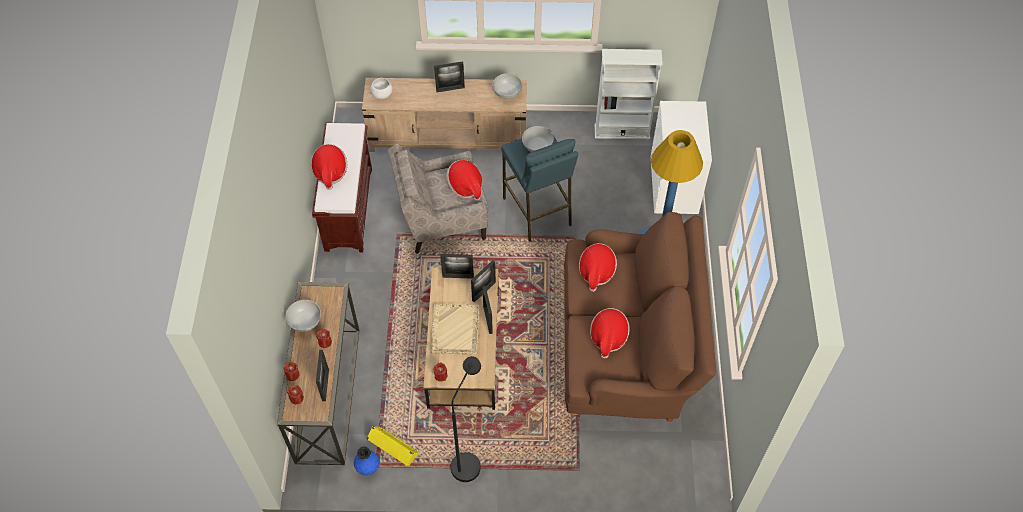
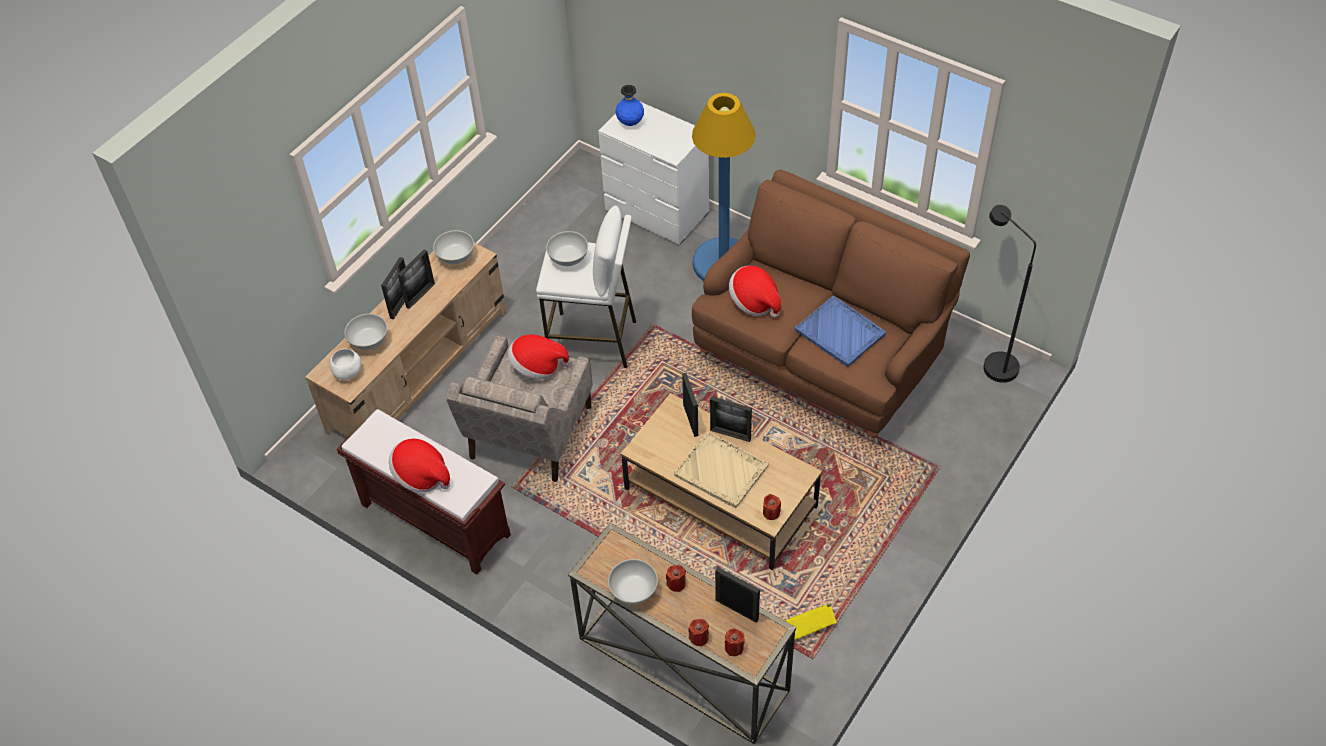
camera: 55 degrees left, 5 degrees down
blue vase [354,447,379,475] -> blue vase moved to [615,85,644,126]
picture frame [440,254,474,279] -> picture frame moved to [398,249,435,309]
black floor lamp [451,356,481,482] -> black floor lamp moved to [983,205,1036,383]
blue stool [501,129,578,242] -> white stool [536,206,636,368]
hat [590,308,630,359] -> blue tray [795,296,886,367]
white bookcase [595,49,663,139] -> none
none -> white bowl [344,314,387,350]

